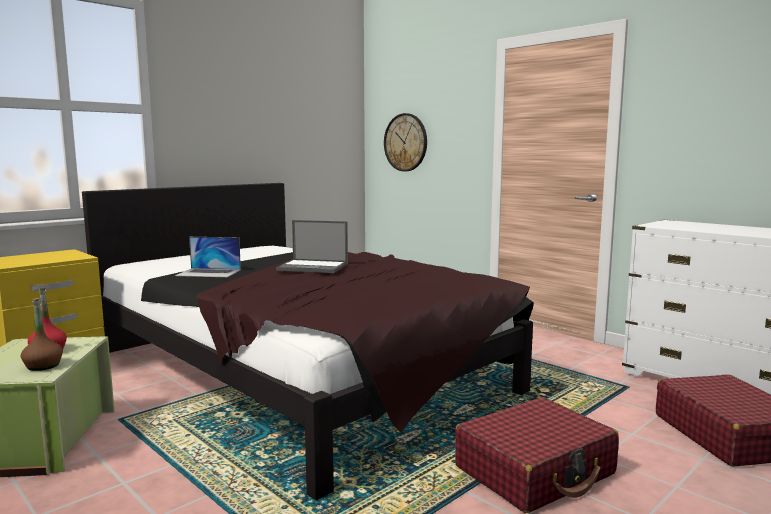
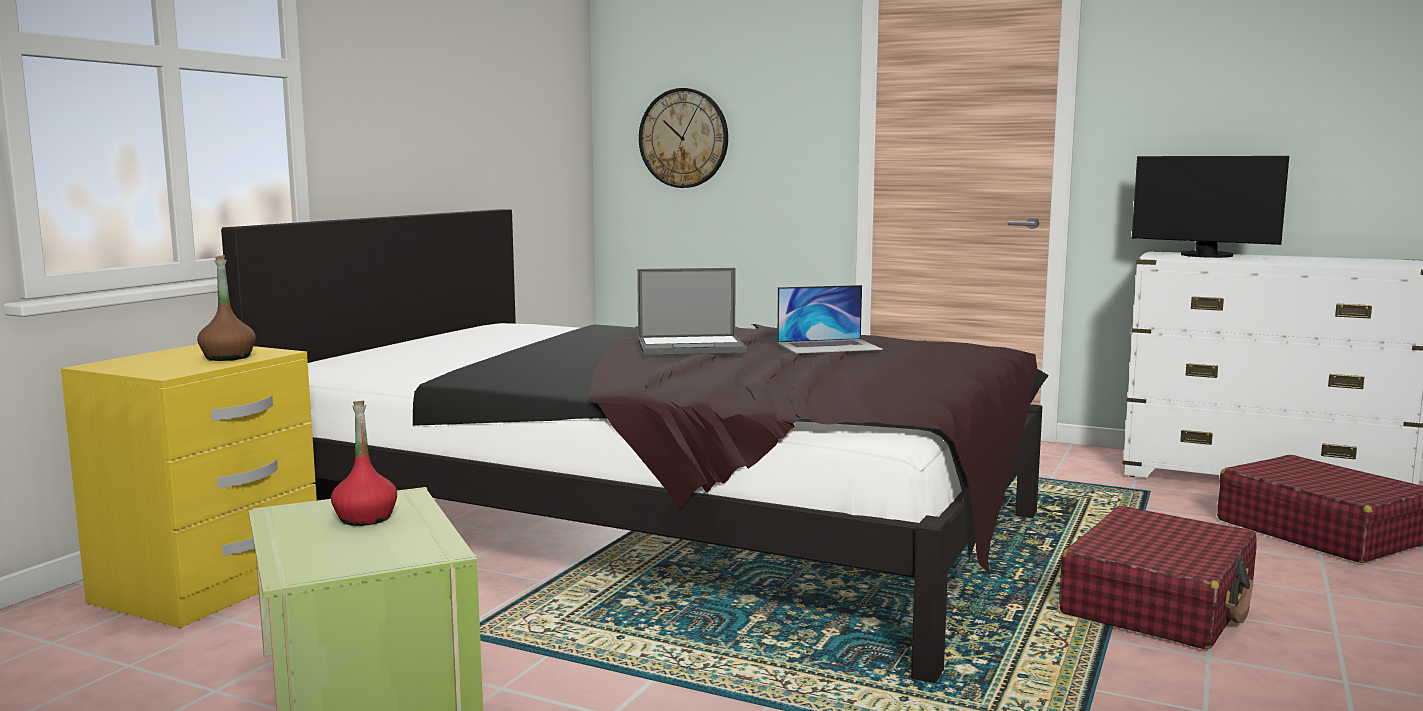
camera: 20 degrees left, 0 degrees up
brown bottle [21,298,63,371] -> brown bottle moved to [197,255,256,361]
laptop [175,237,241,277] -> laptop moved to [777,285,883,353]
none -> monitor [1132,156,1289,258]

